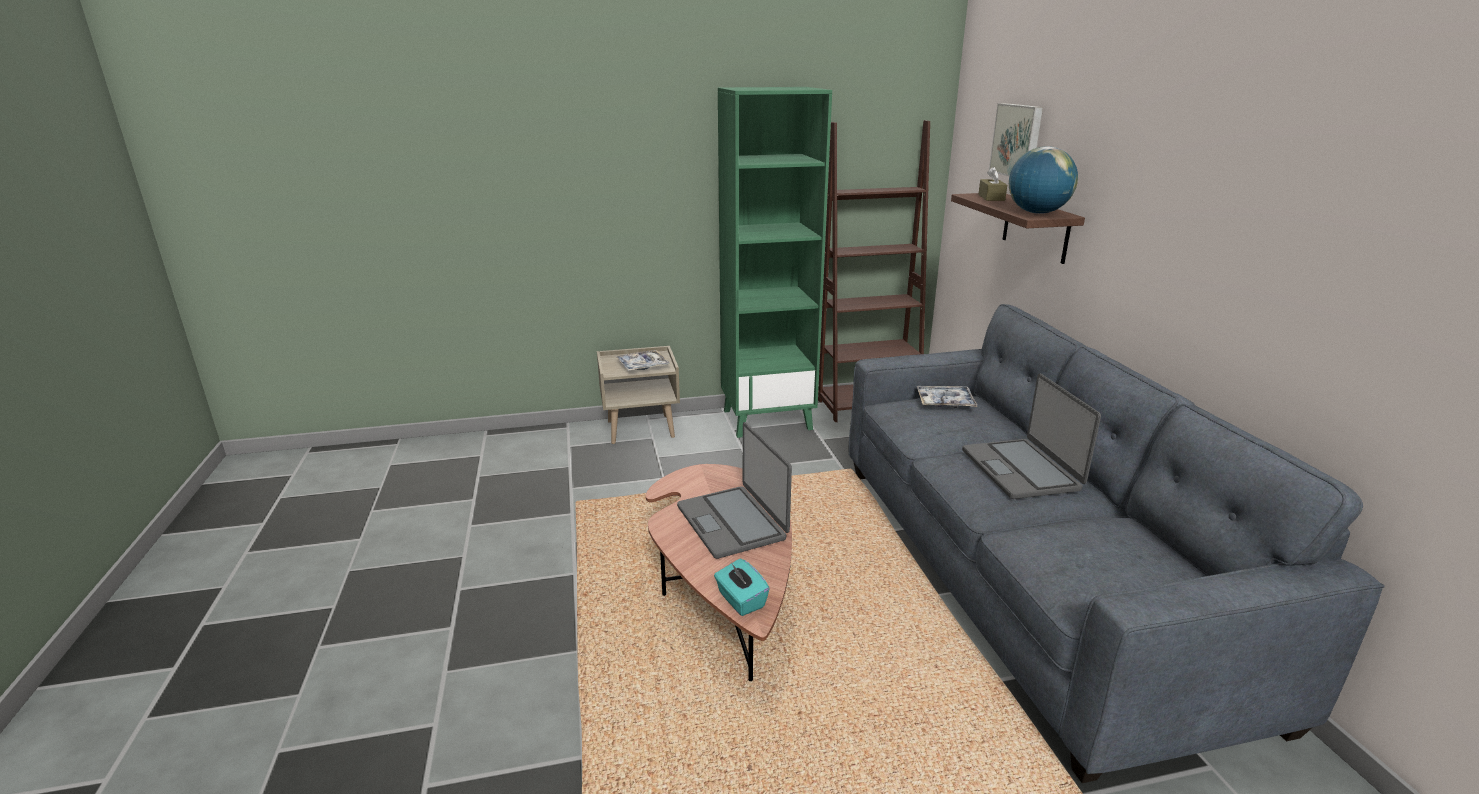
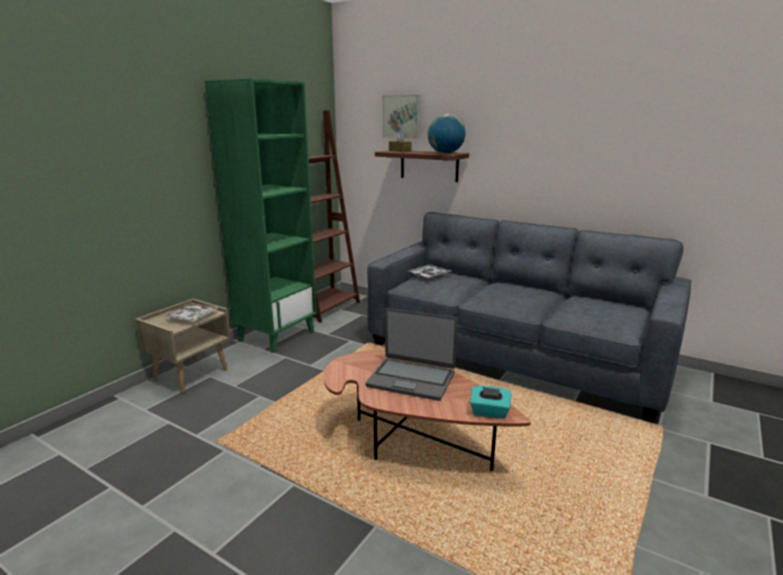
camera: 45 degrees left, 5 degrees down
laptop [962,374,1101,499] -> none

